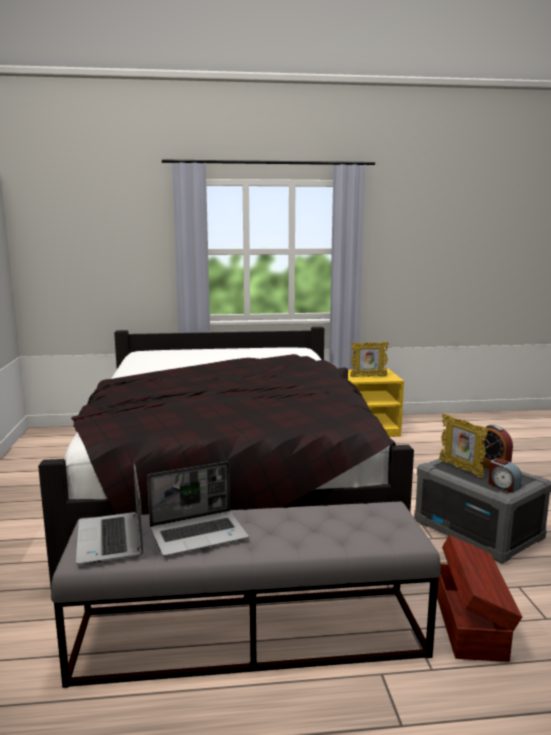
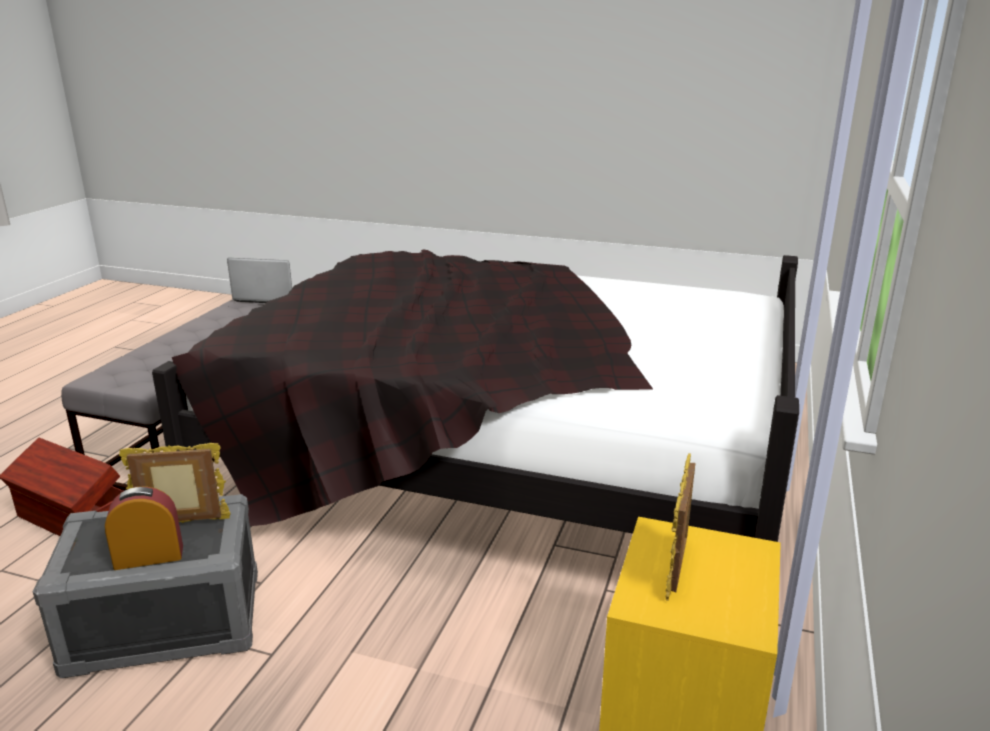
camera: 115 degrees right, 10 degrees up
laptop [147,461,249,556] -> none
alarm clock [488,458,522,493] -> none

